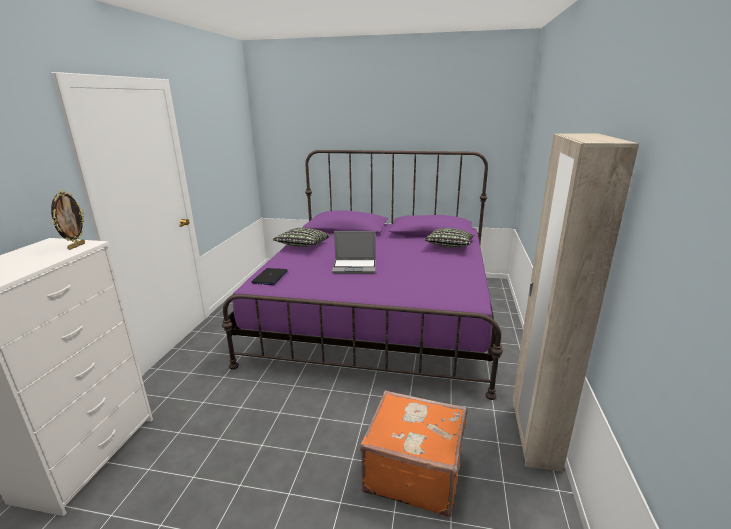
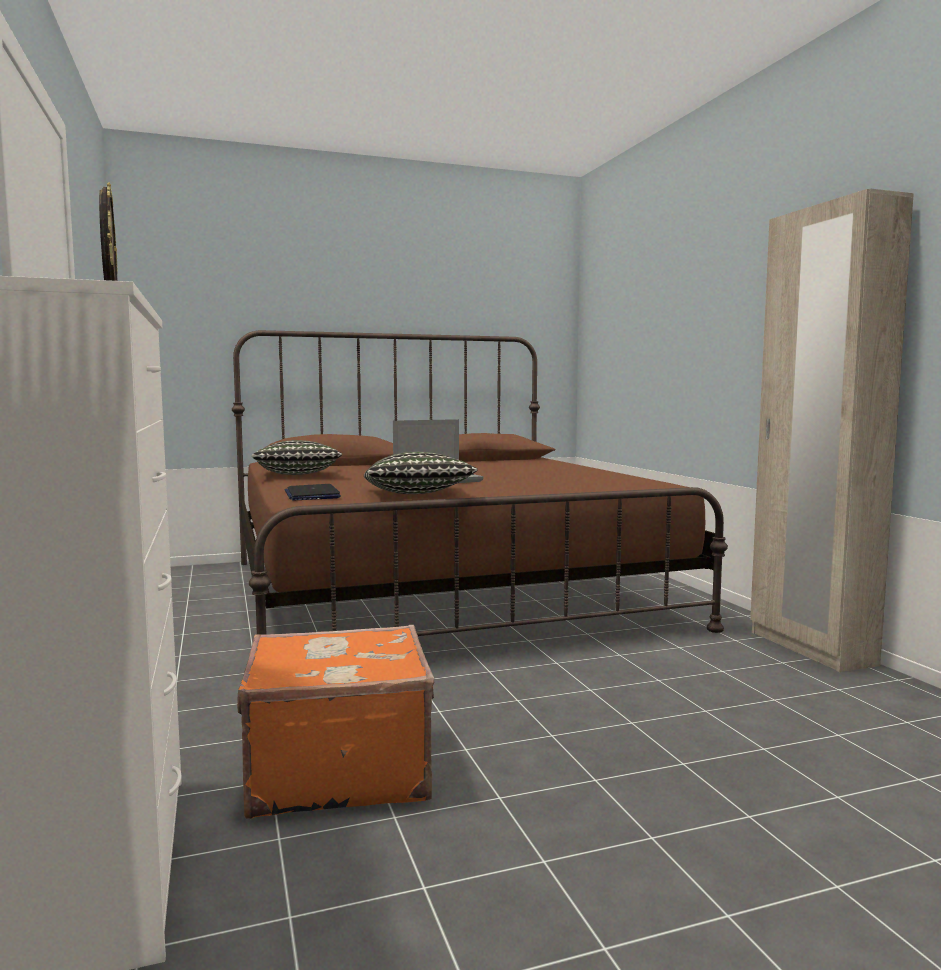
camera: 30 degrees left, 15 degrees down
purple bed [222,150,503,400] -> brown bed [232,330,728,636]
orange suitcase [360,390,467,517] -> orange suitcase moved to [237,625,434,819]
pillow [424,228,474,248] -> pillow moved to [364,452,478,494]

